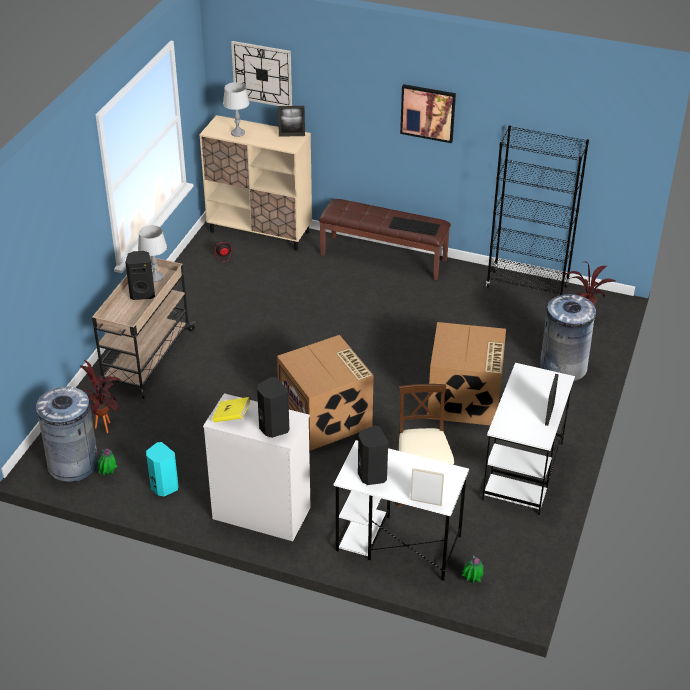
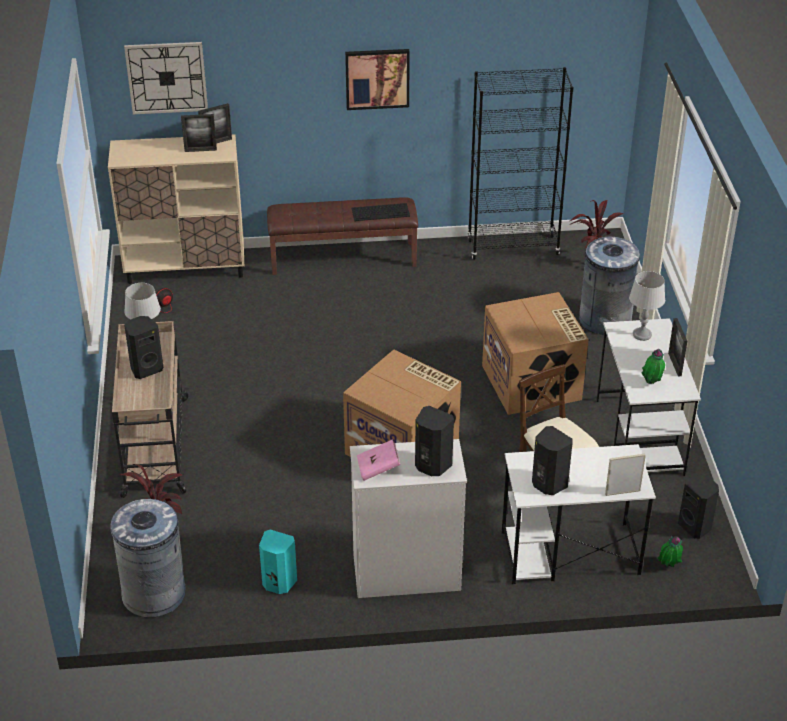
camera: 25 degrees left, 0 degrees up
potted plant [97,449,118,476] -> potted plant moved to [642,349,665,384]
yellow book [212,397,251,422] -> pink book [357,439,400,481]
grey table lamp [223,82,250,137] -> grey table lamp moved to [629,271,665,341]
none -> picture frame [181,114,217,152]
none -> black speaker [678,475,719,539]

